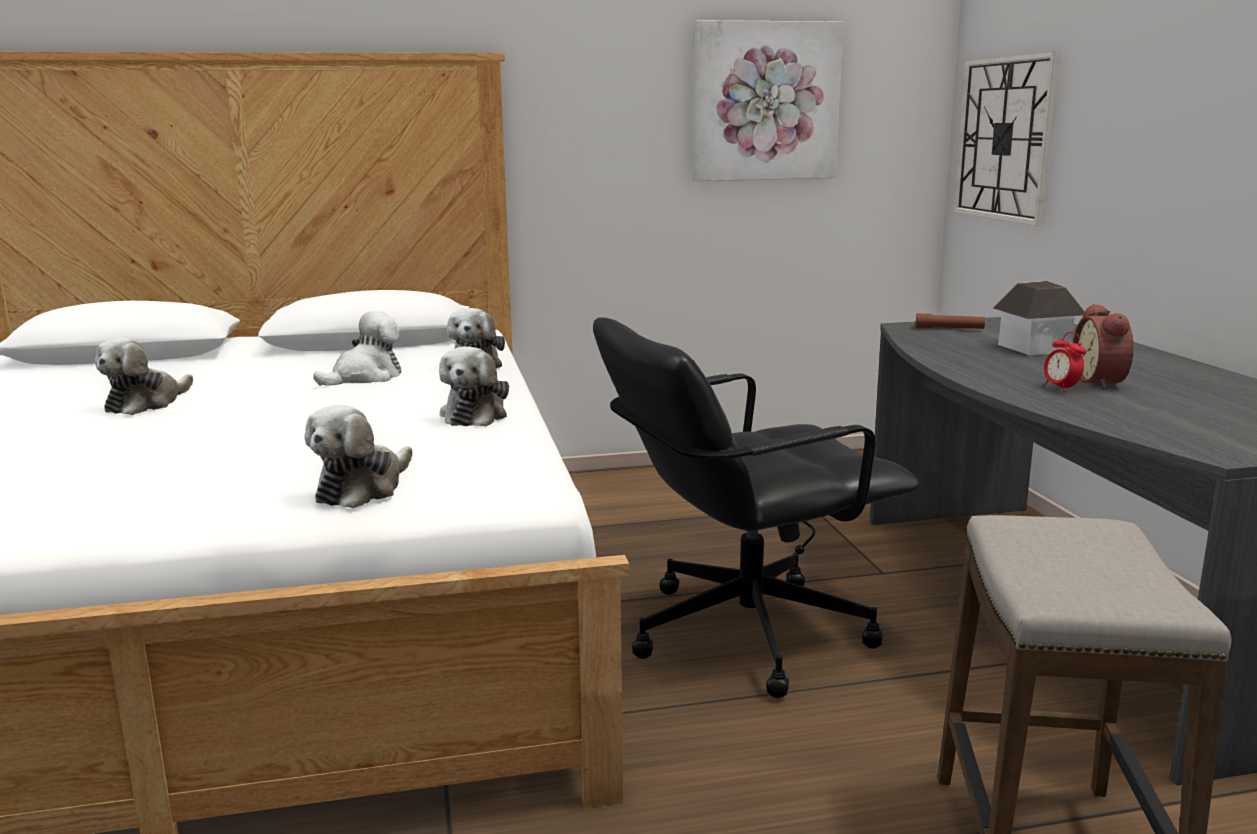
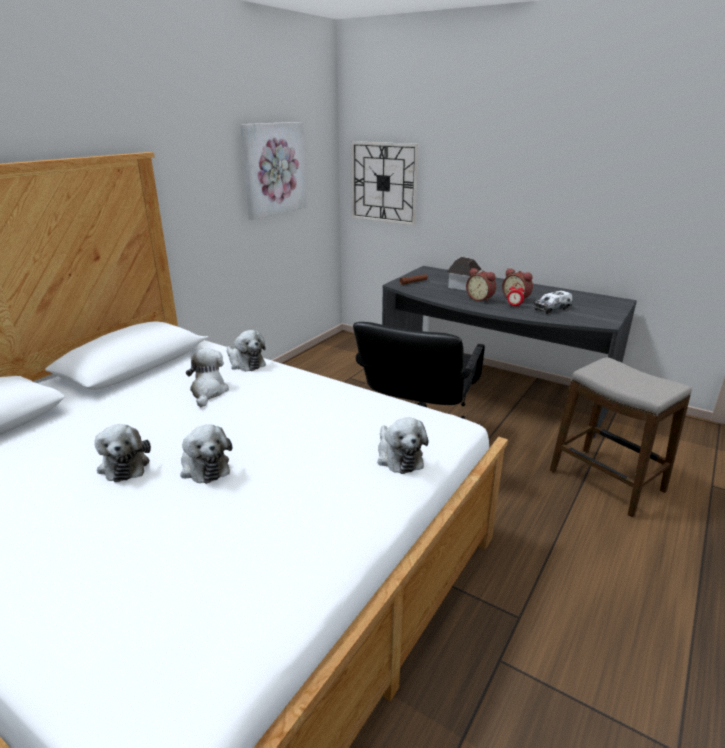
camera: 45 degrees left, 10 degrees up
plush toy [439,346,509,426] -> plush toy moved to [180,425,232,484]
none -> alarm clock [466,268,496,302]
none -> toy truck [534,290,573,314]

